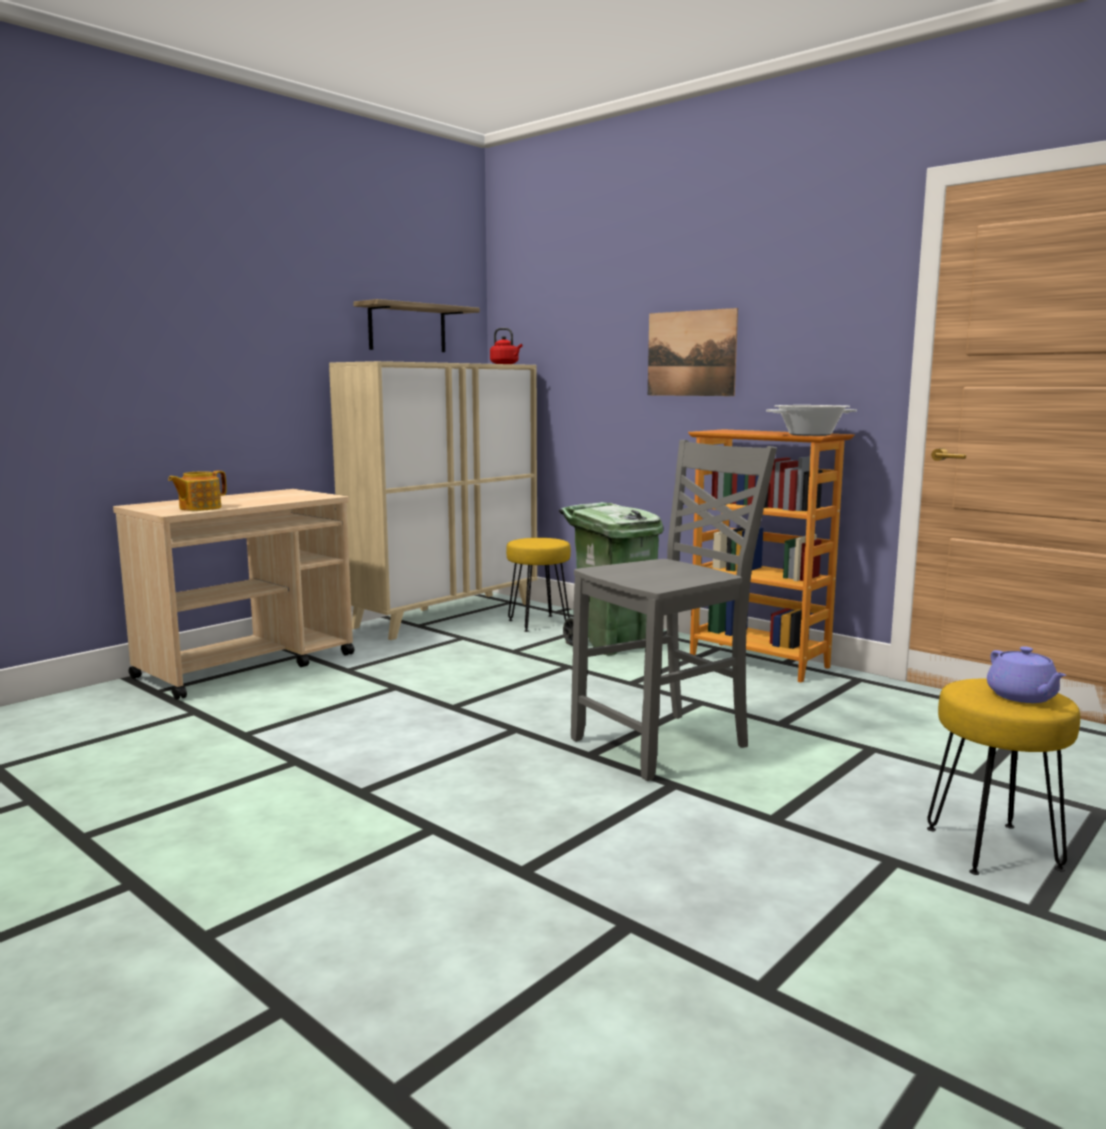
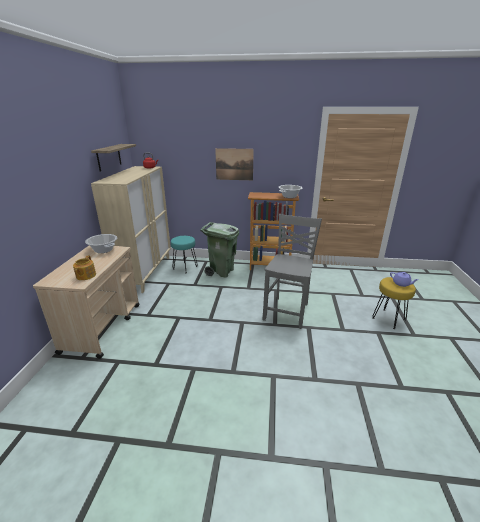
camera: 35 degrees left, 15 degrees up
yellow stool [506,538,571,632] -> turquoise stool [171,236,198,274]
none -> cooking pot [85,234,117,253]

